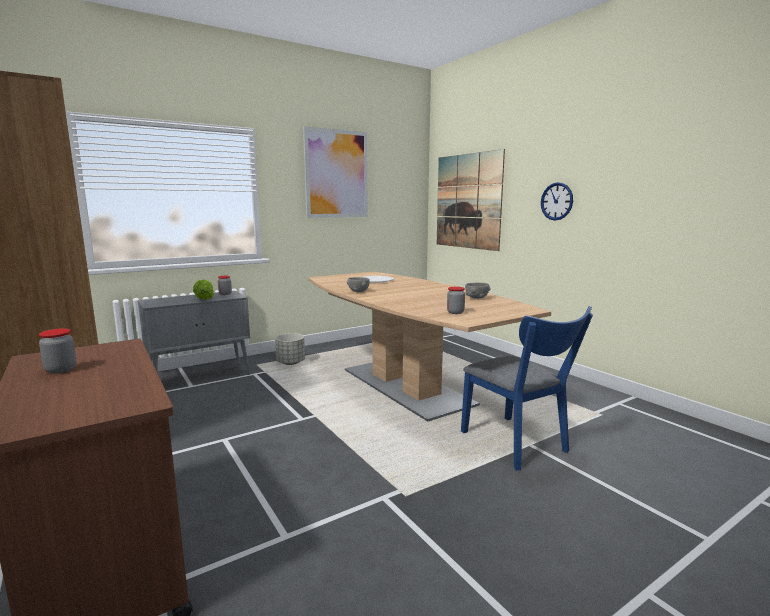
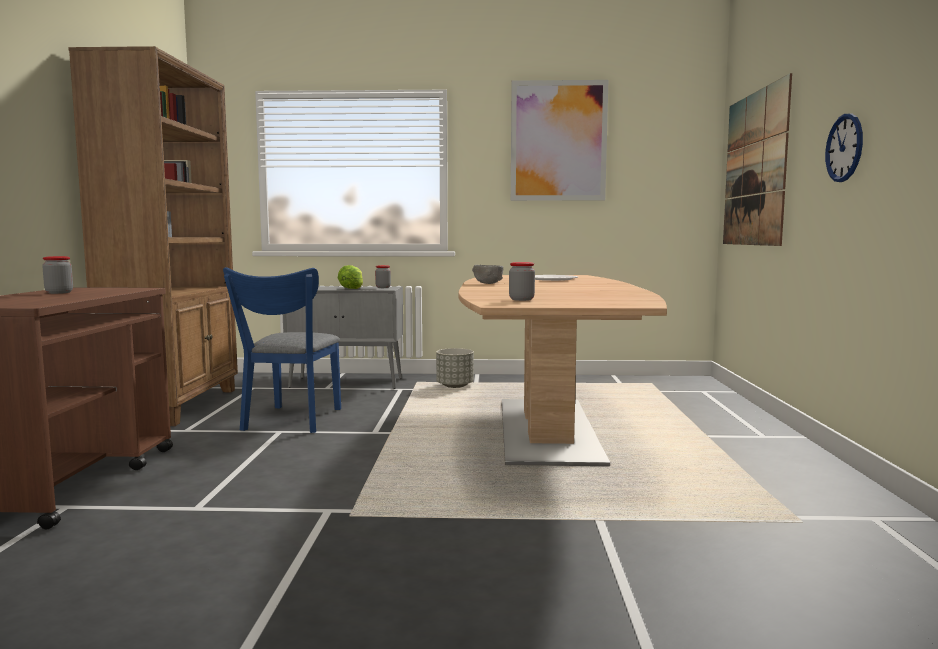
camera: 35 degrees right, 5 degrees down
blue chair [461,306,593,470] -> blue chair moved to [223,267,341,433]
grey bowl [465,283,491,299] -> none

